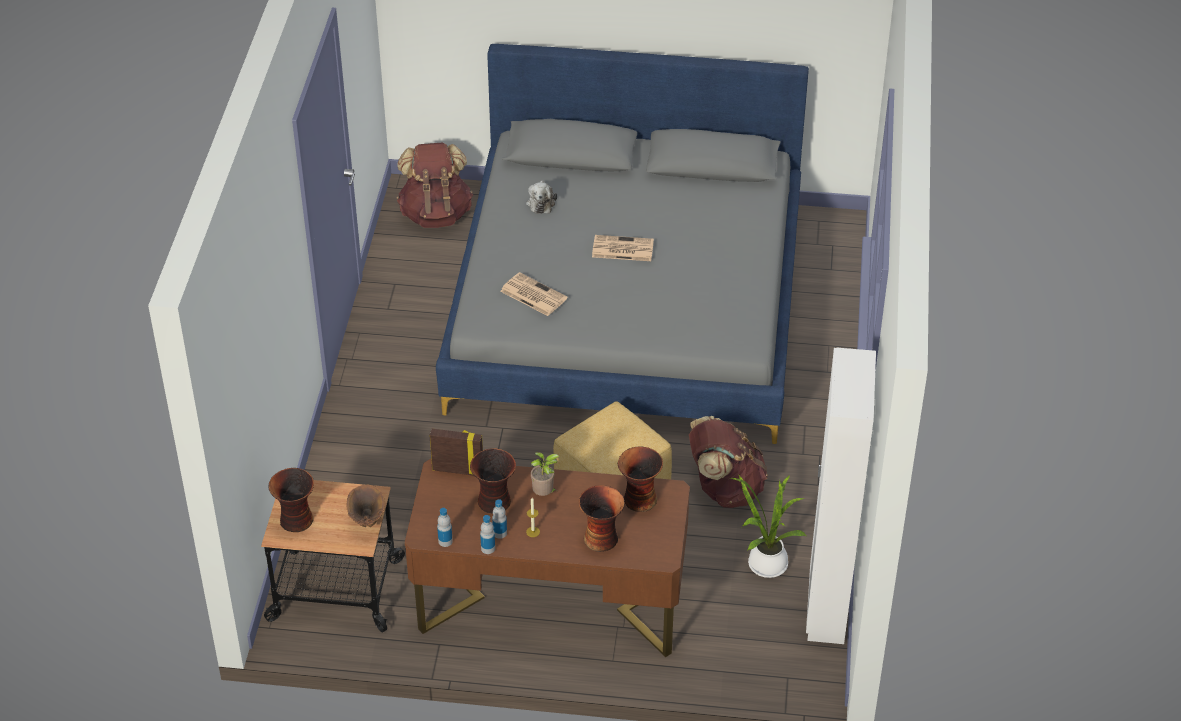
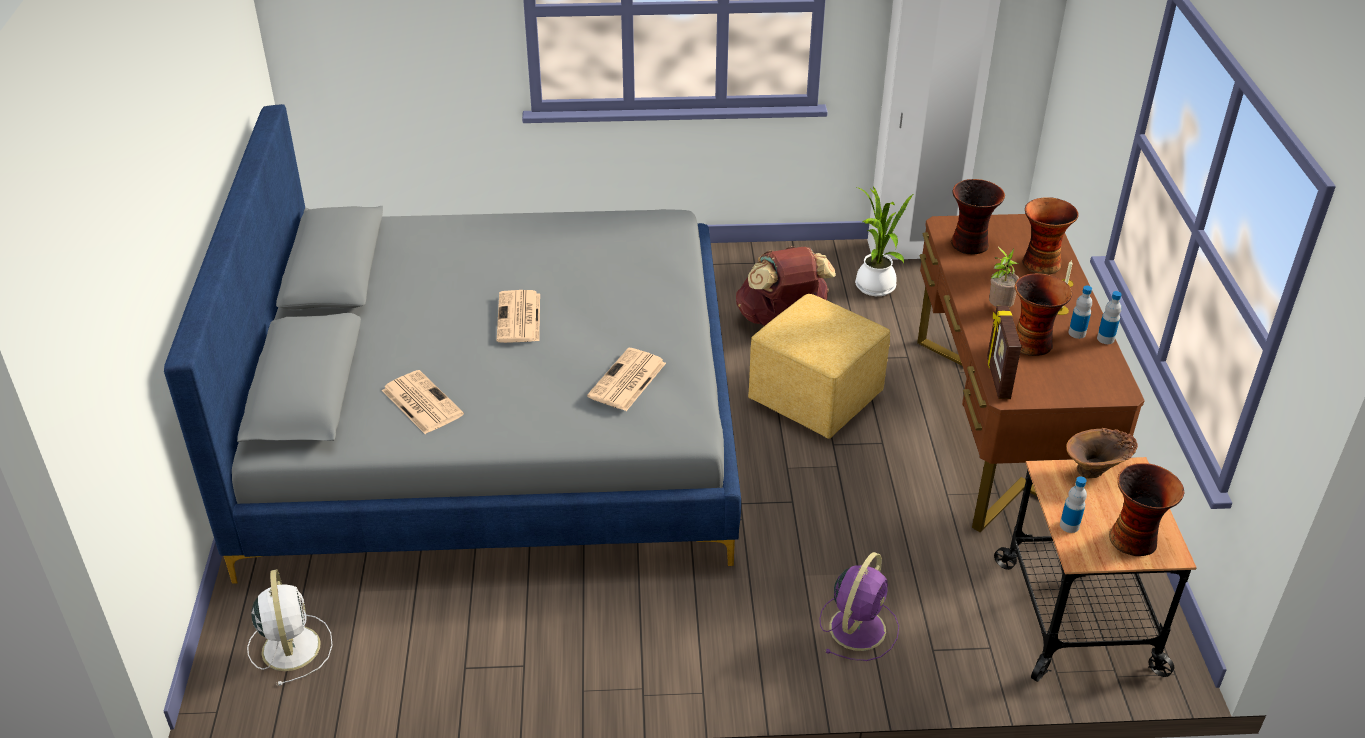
camera: 100 degrees left, 5 degrees down
brown backpack [397,143,473,228] -> white fan [247,569,333,686]
bottle [437,508,453,547] -> bottle moved to [1060,476,1087,533]
plush toy [526,180,557,214] -> newspaper [382,370,464,434]
none -> purple fan [820,552,899,661]

